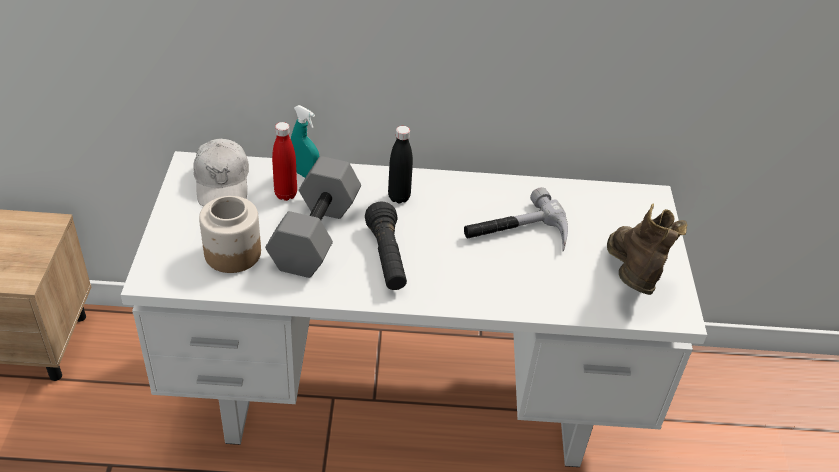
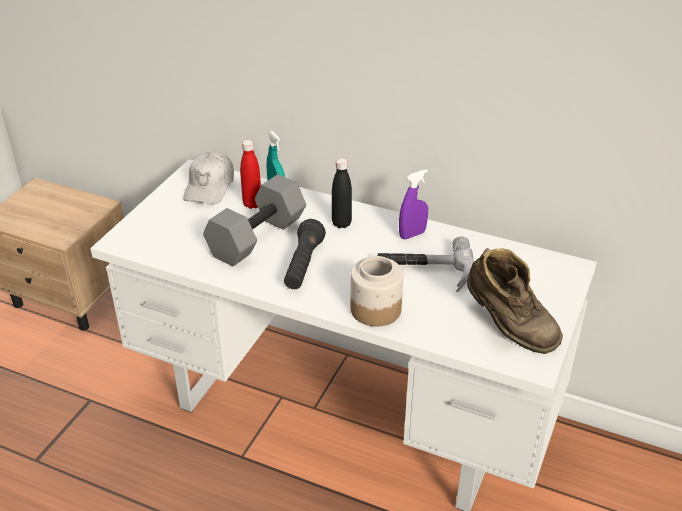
camera: 25 degrees right, 5 degrees down
jar [199,196,261,273] -> jar moved to [350,256,403,326]
brown boot [607,203,688,295] -> brown boot turned 105 degrees clockwise [467,248,563,354]
none -> purple spray bottle [399,169,428,239]

